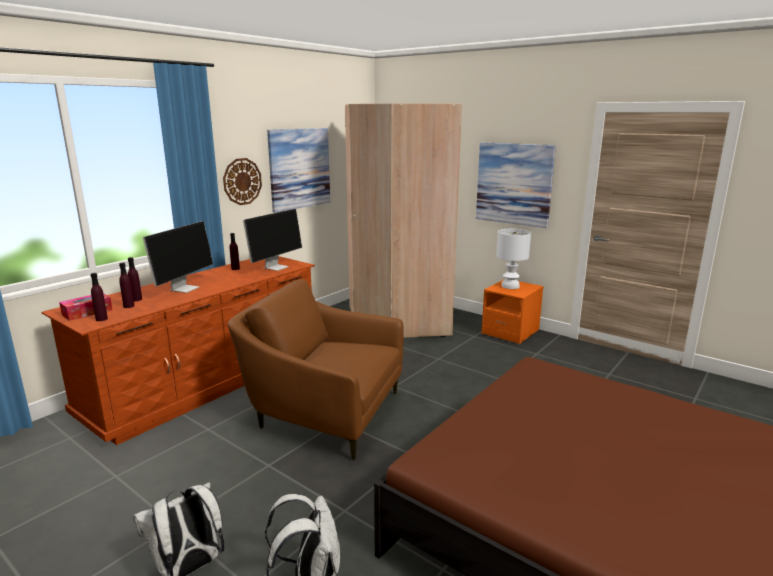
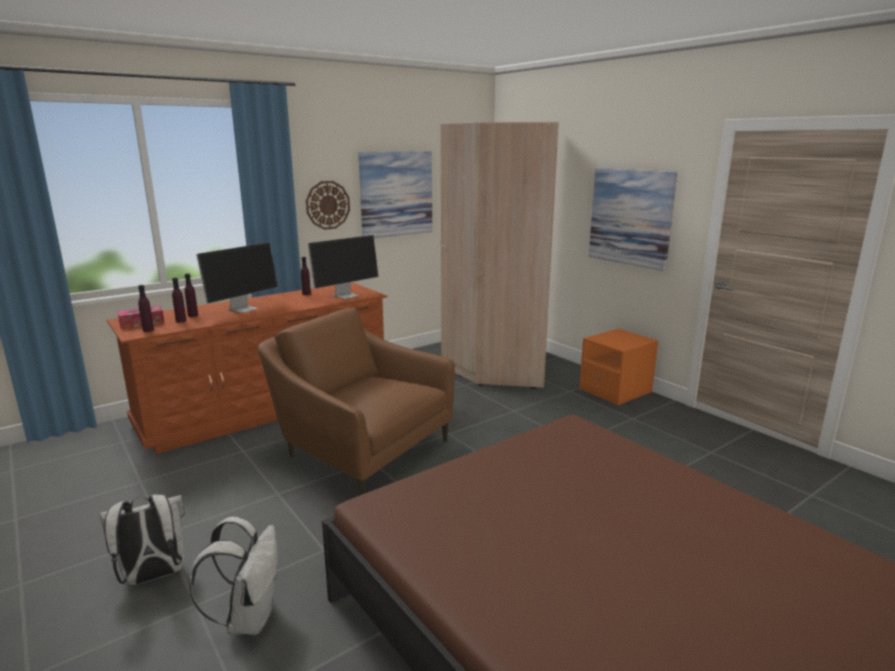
camera: 15 degrees right, 0 degrees up
white table lamp [496,229,531,289] -> none

